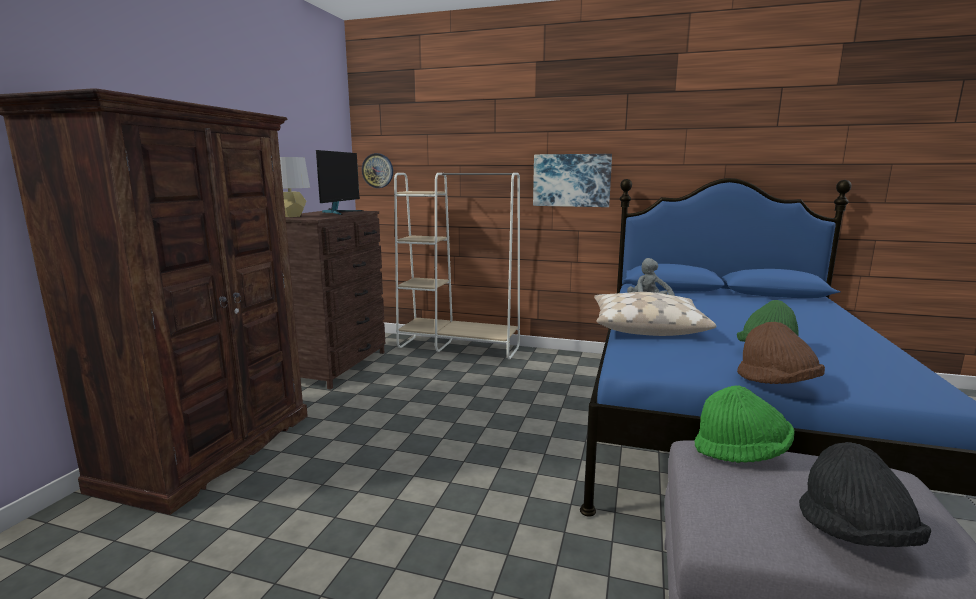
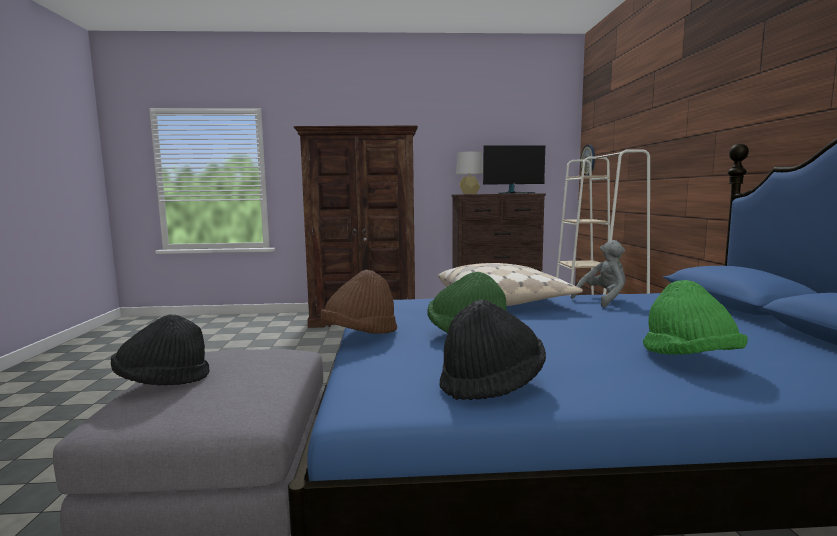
camera: 70 degrees right, 5 degrees down
picture [533,154,612,207] -> none
green hat [694,385,795,463] -> green hat moved to [643,280,748,355]
none -> black hat [439,299,546,400]

